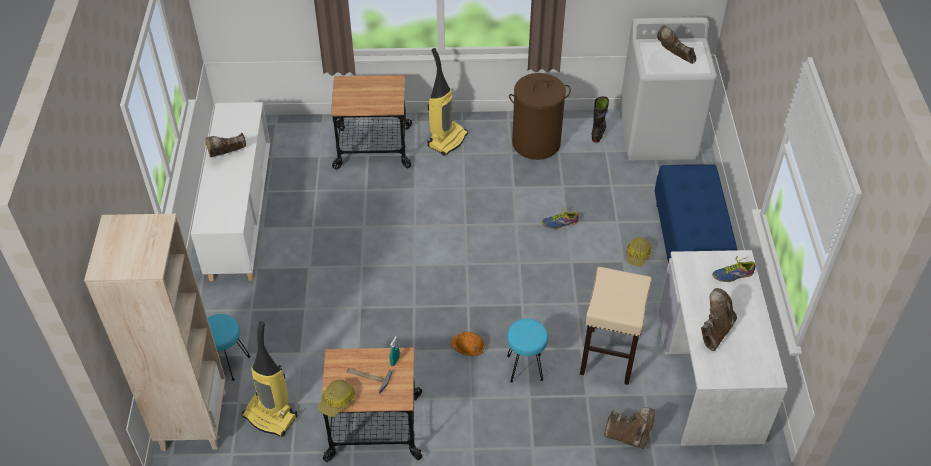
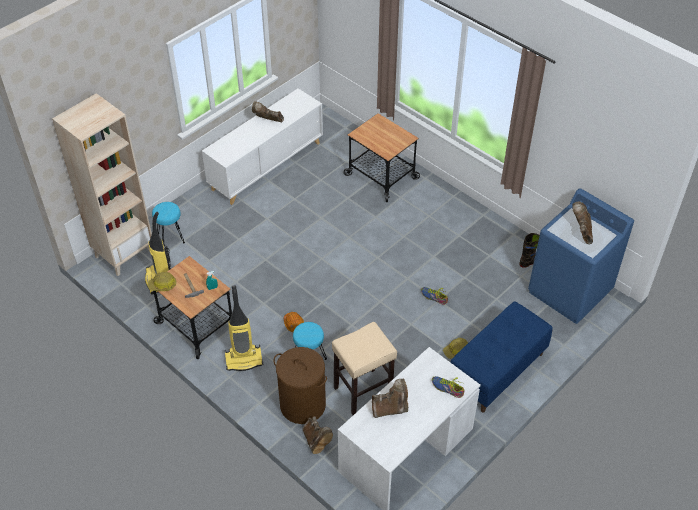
camera: 45 degrees right, 0 degrees up
vacuum cleaner [427,48,468,156] -> vacuum cleaner moved to [225,286,263,371]
brown laundry basket [509,73,571,160] -> brown laundry basket moved to [274,347,327,424]
white washing machine [619,17,717,160] -> blue washing machine [528,188,634,324]

